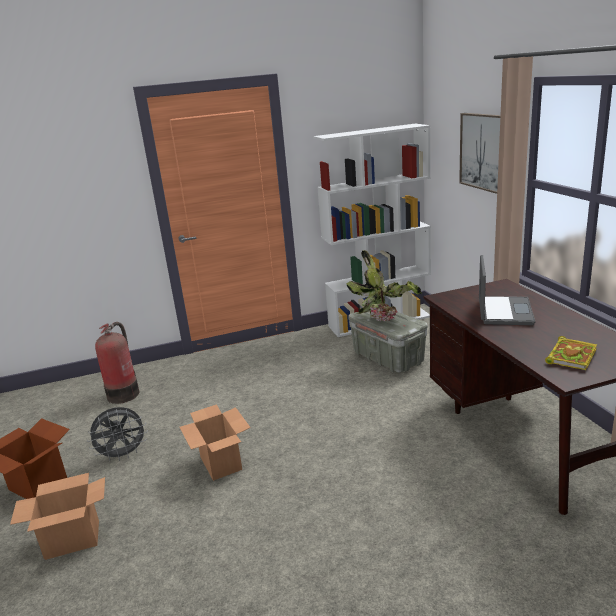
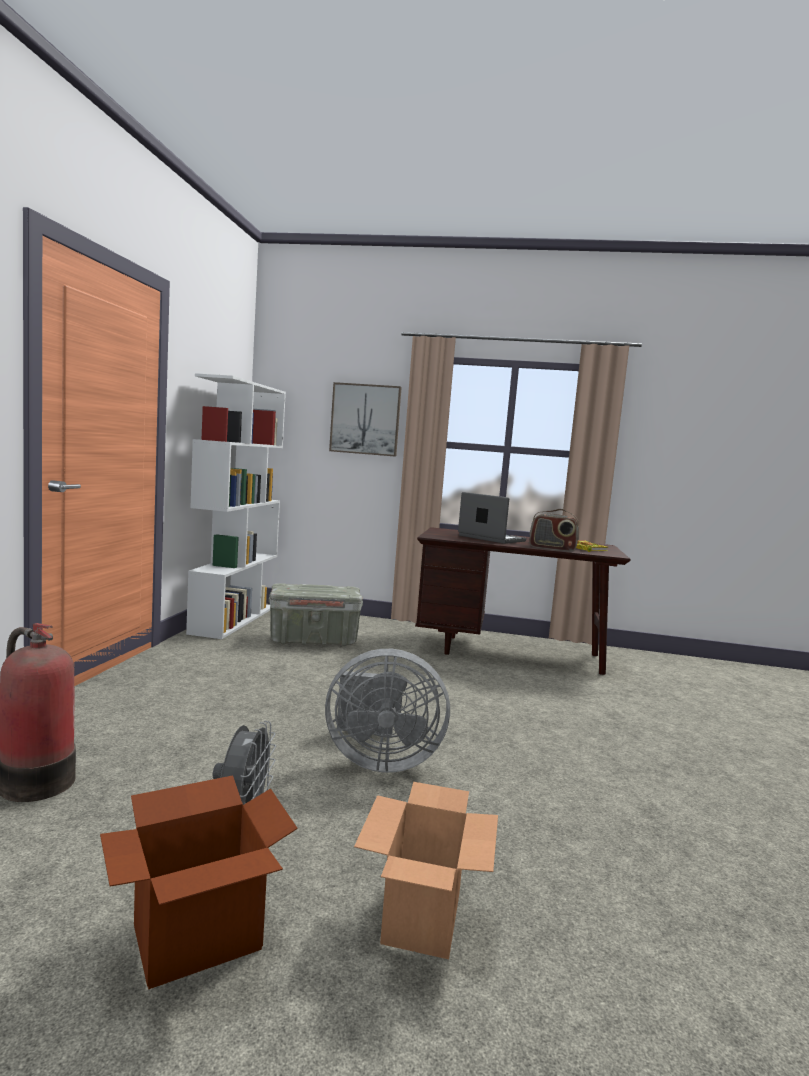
camera: 65 degrees left, 15 degrees down
cardboard box [179,404,251,481] -> grey fan [325,649,450,772]
potted plant [347,250,422,321] -> none
none -> radio [529,509,579,551]

